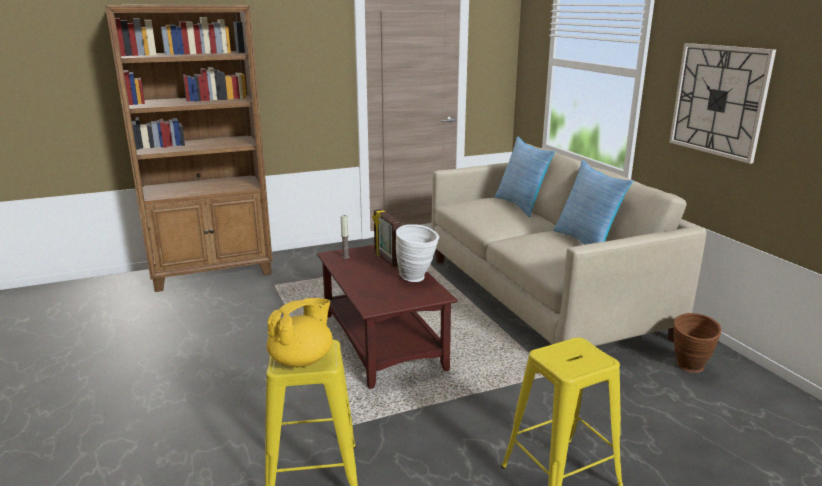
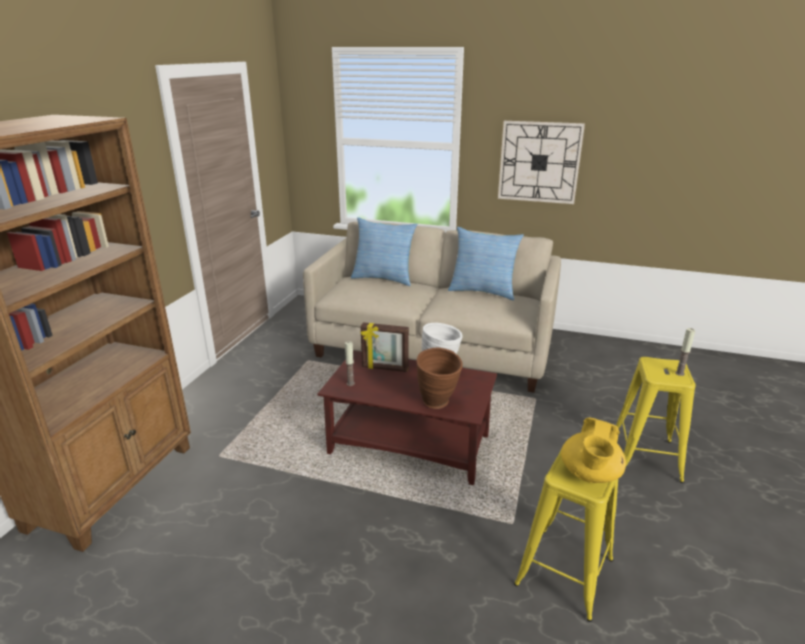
camera: 50 degrees left, 5 degrees up
yellow teapot [267,298,333,367] -> yellow teapot turned 150 degrees counterclockwise [561,417,626,483]
brown vase [673,313,721,373] -> brown vase moved to [416,348,463,409]
none -> candle [675,328,696,376]

